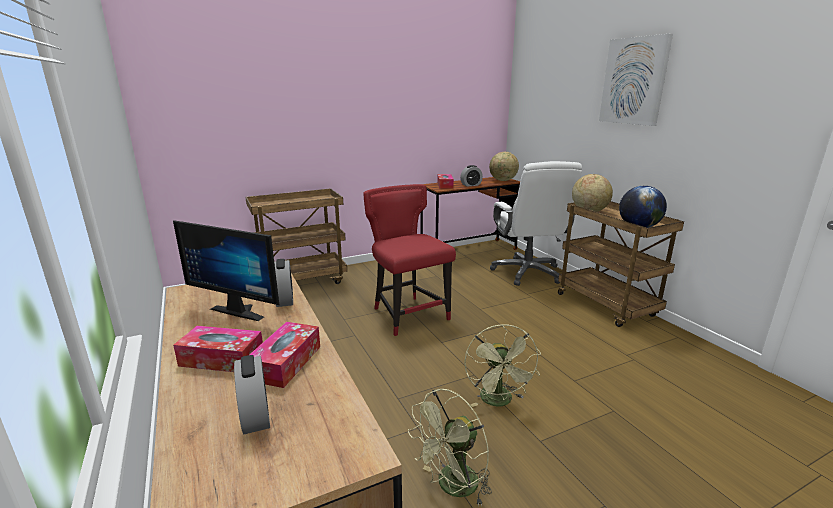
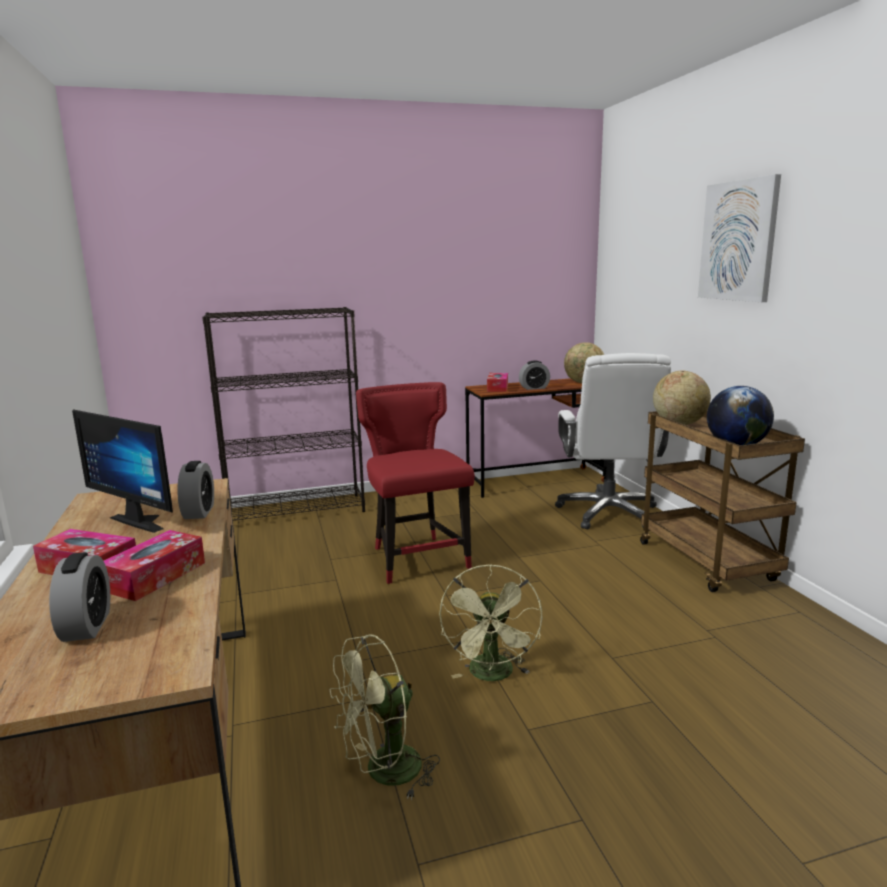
camera: 10 degrees right, 5 degrees down
brown cart [245,188,347,284] -> black bookcase [202,307,365,521]

